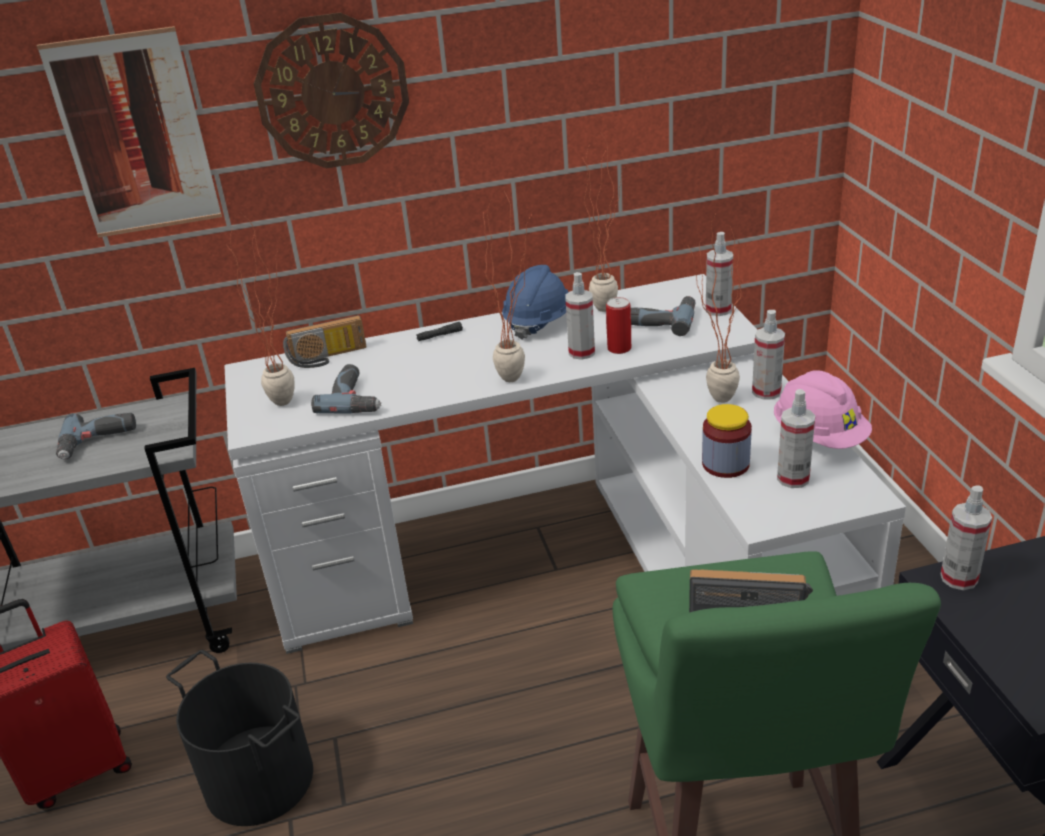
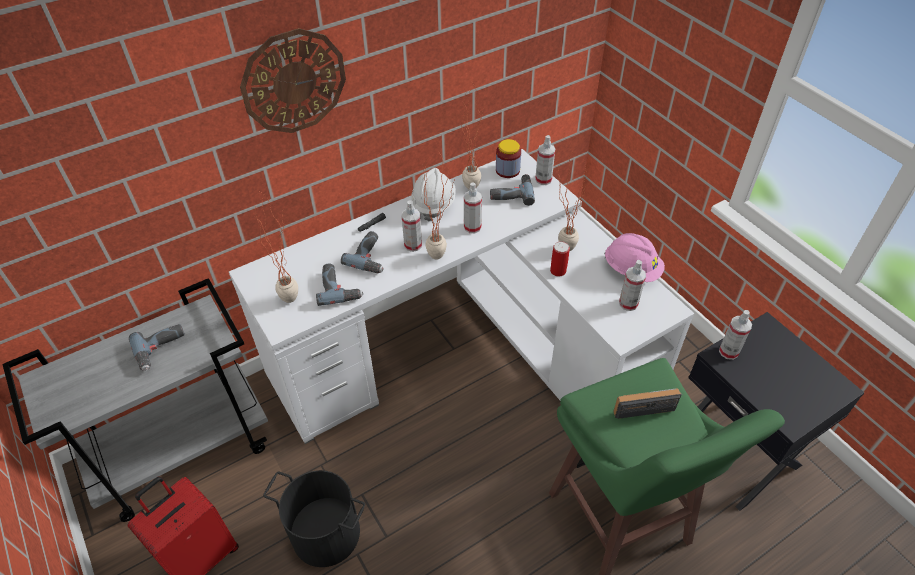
camera: 20 degrees left, 15 degrees up
picture [37,26,222,238] -> none
radio [283,315,366,368] -> none
blue hard hat [502,265,569,340] -> white hard hat [411,168,456,221]
can [606,297,631,354] -> can moved to [550,241,570,277]
jar [702,404,752,478] -> jar moved to [496,139,521,178]
spray bottle [752,310,785,400] -> spray bottle moved to [402,200,422,252]
none -> power drill [341,231,384,273]

